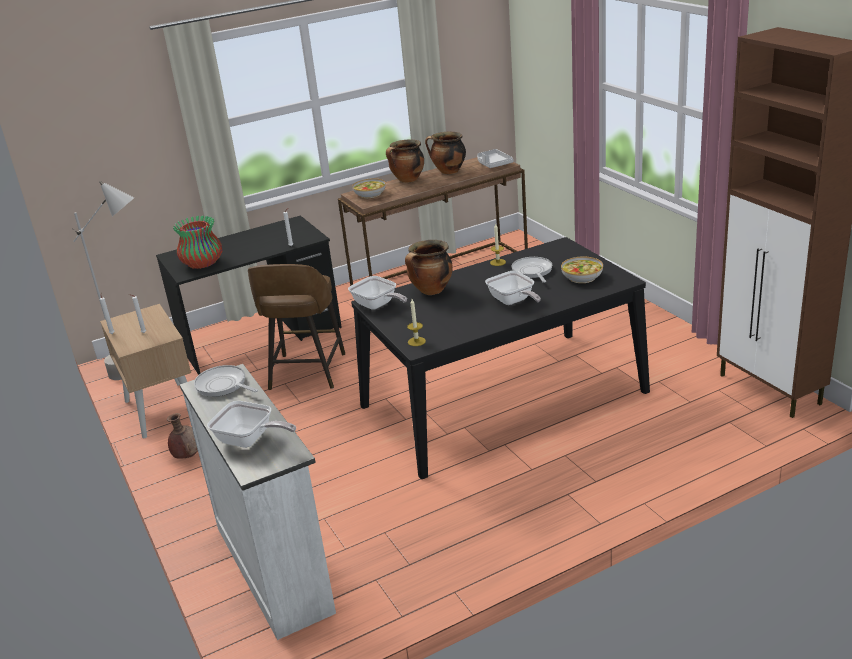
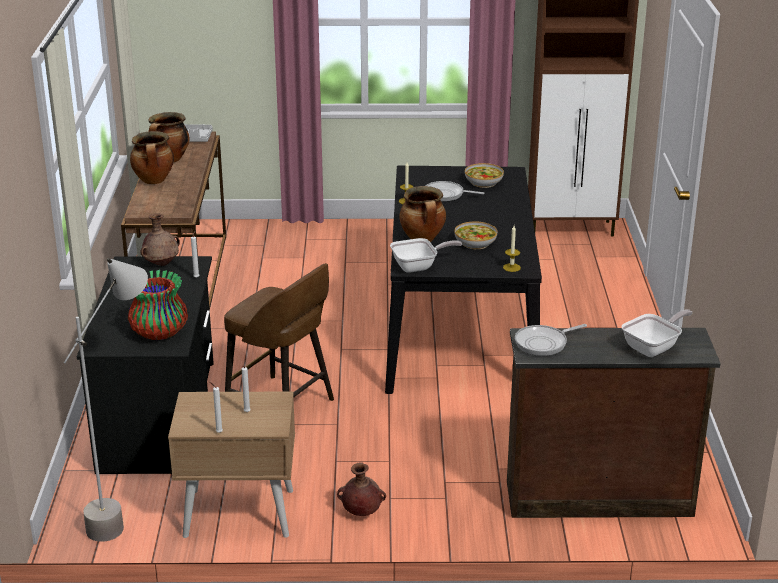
camera: 65 degrees left, 0 degrees up
white dresser [180,364,336,640] -> brown dresser [507,328,720,518]
bowl [352,178,386,198] -> bowl moved to [455,221,497,249]
frying pan [485,271,541,305] -> none
none -> brown vase [140,213,180,266]

